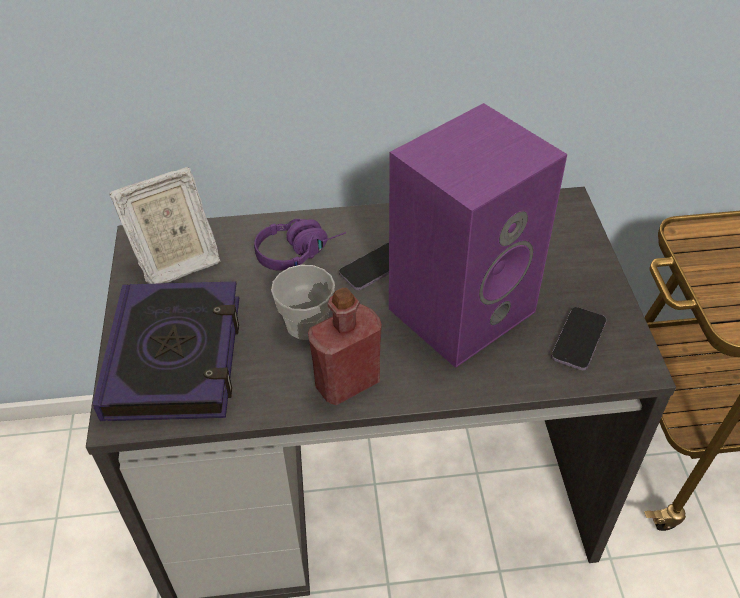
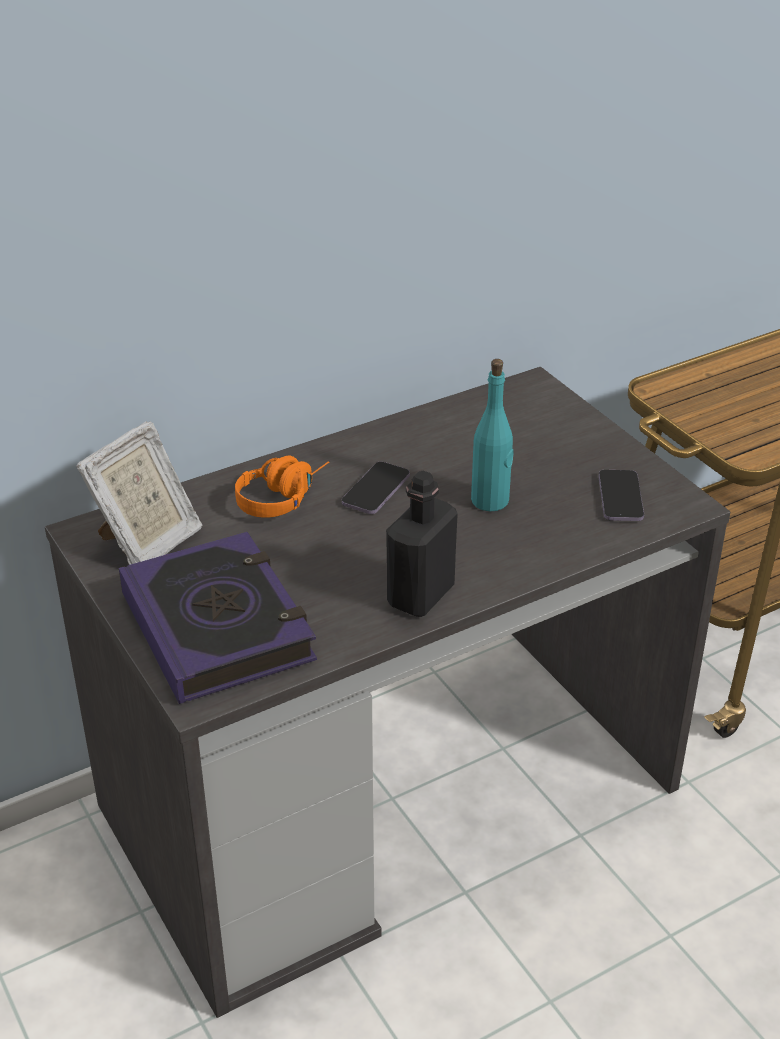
camera: 25 degrees left, 10 degrees down
purple headphones [254,219,346,271] -> orange headphones [235,455,329,518]
cup [271,265,335,340] -> none
red bottle [308,288,382,405] -> black bottle [386,471,458,617]
purple speaker [389,103,567,368] -> turquoise bottle [471,359,514,511]

